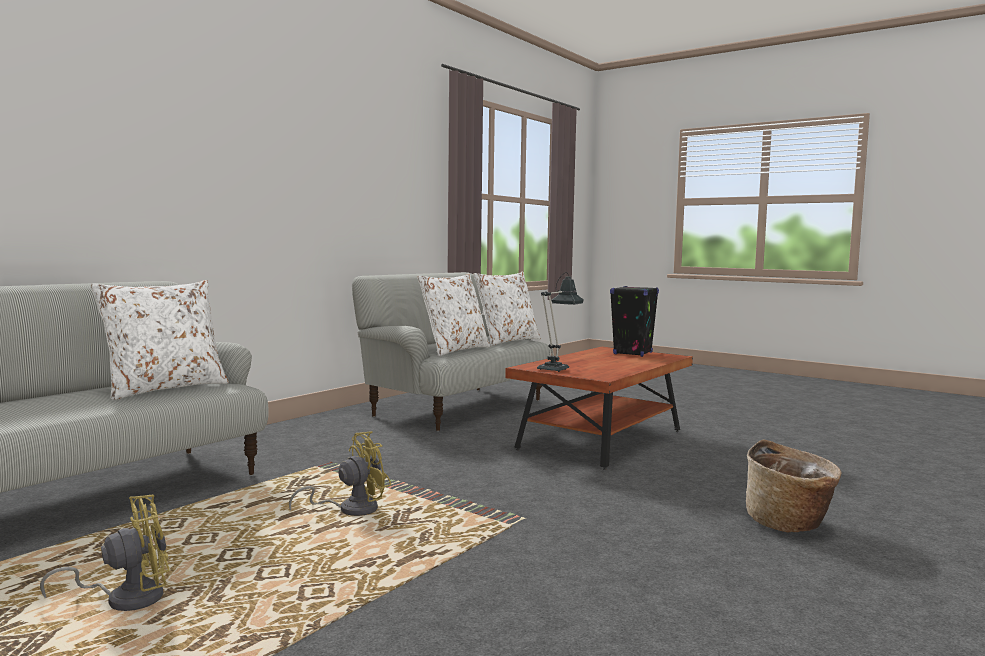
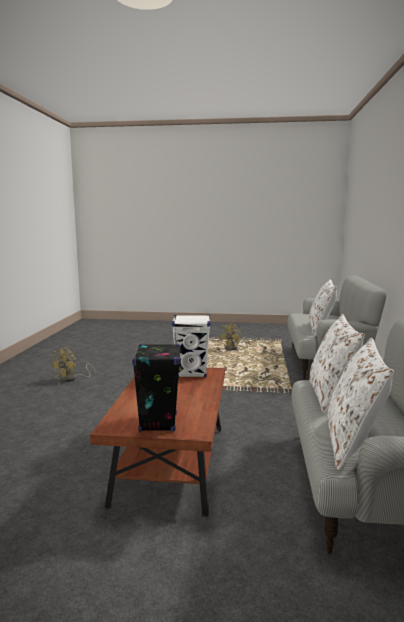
camera: 150 degrees right, 5 degrees up
yellow fan [289,431,391,516] -> yellow fan moved to [51,347,96,382]
table lamp [537,272,584,372] -> white speaker [172,315,211,378]
basket [746,439,841,532] -> none

